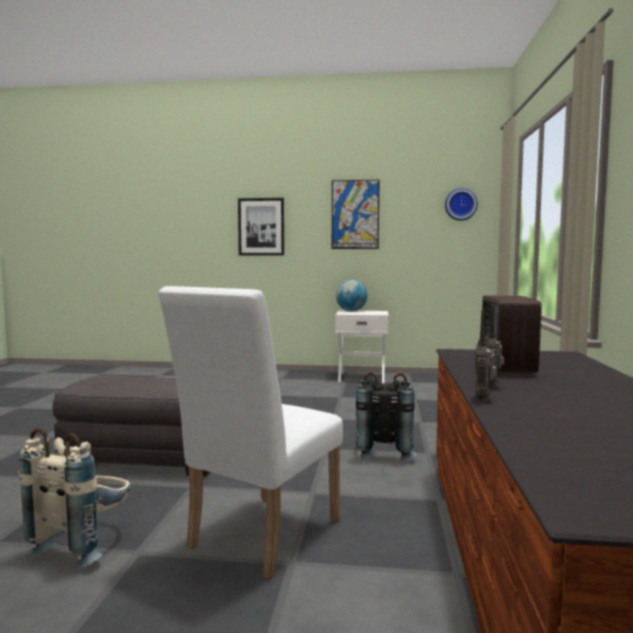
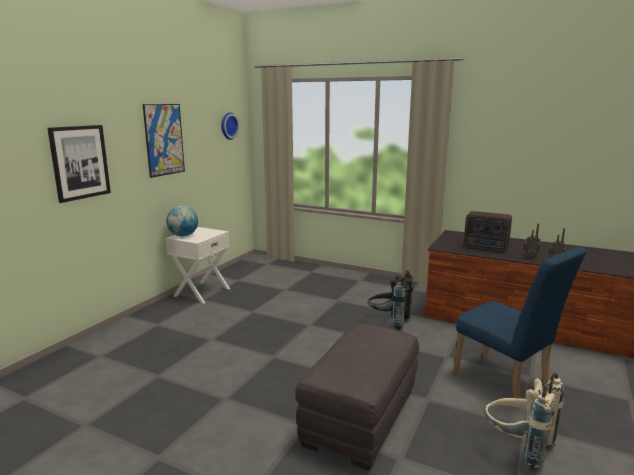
camera: 70 degrees left, 10 degrees up
white chair [158,286,343,580] -> blue chair [453,247,587,408]

